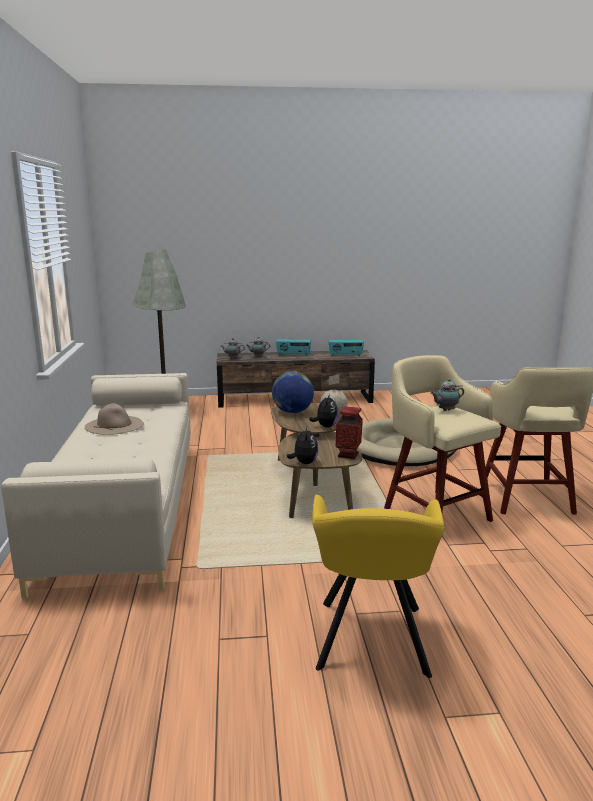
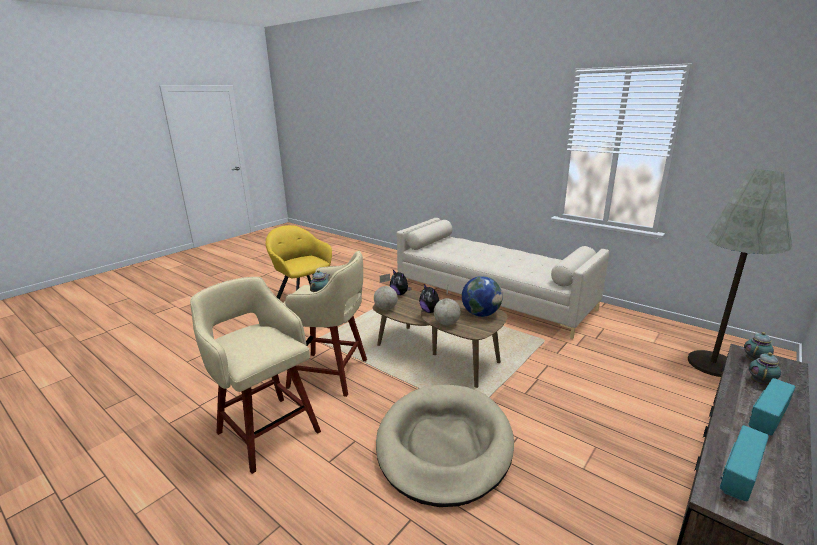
camera: 135 degrees right, 5 degrees up
beige hat [85,403,144,435] -> none
vase [335,406,363,459] -> globe [374,274,398,310]

